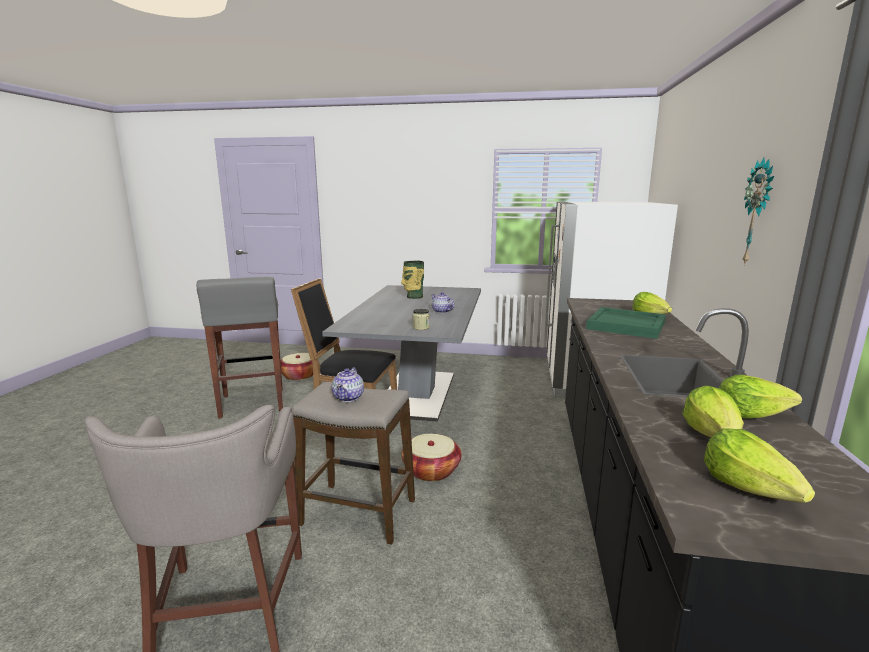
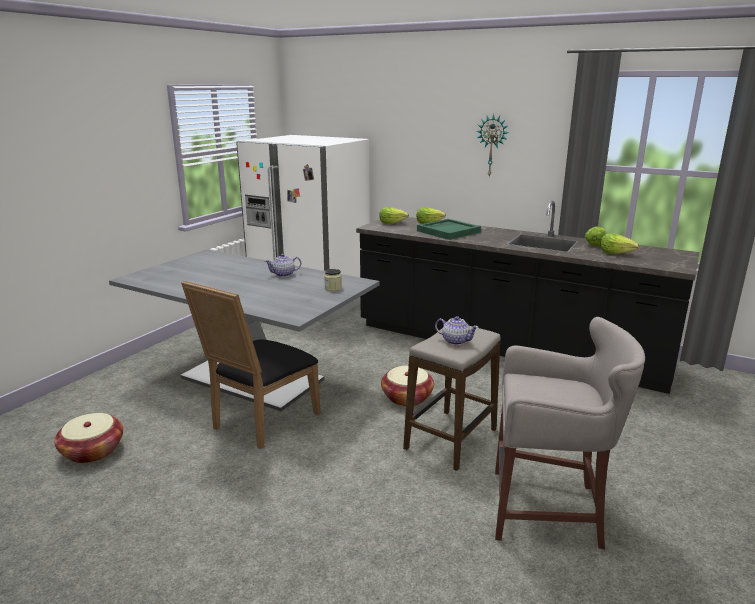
camera: 70 degrees left, 5 degrees up
grey stool [196,277,283,419] -> none
vase [401,261,424,299] -> none
lettuce [704,428,815,503] -> lettuce moved to [379,207,409,224]

